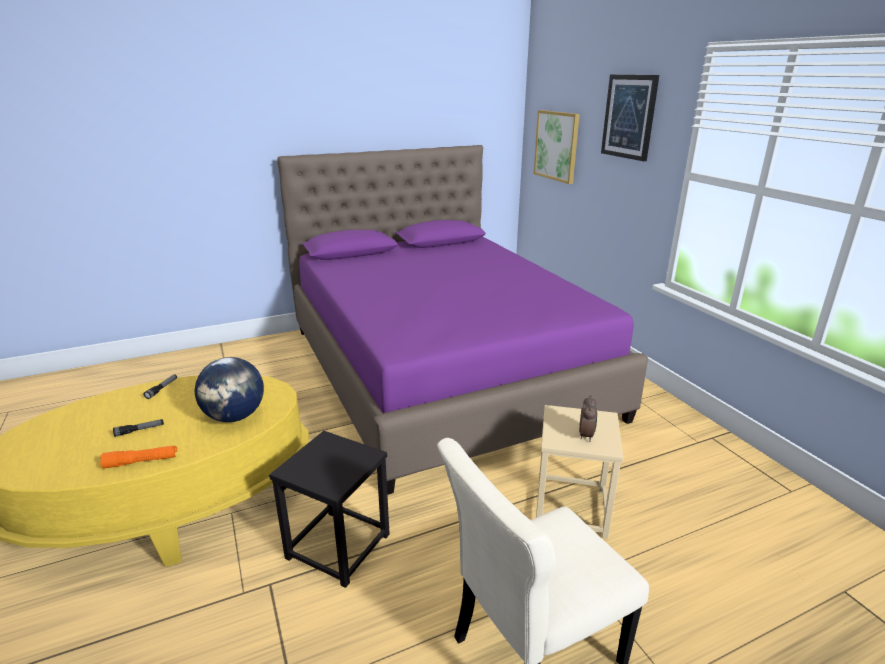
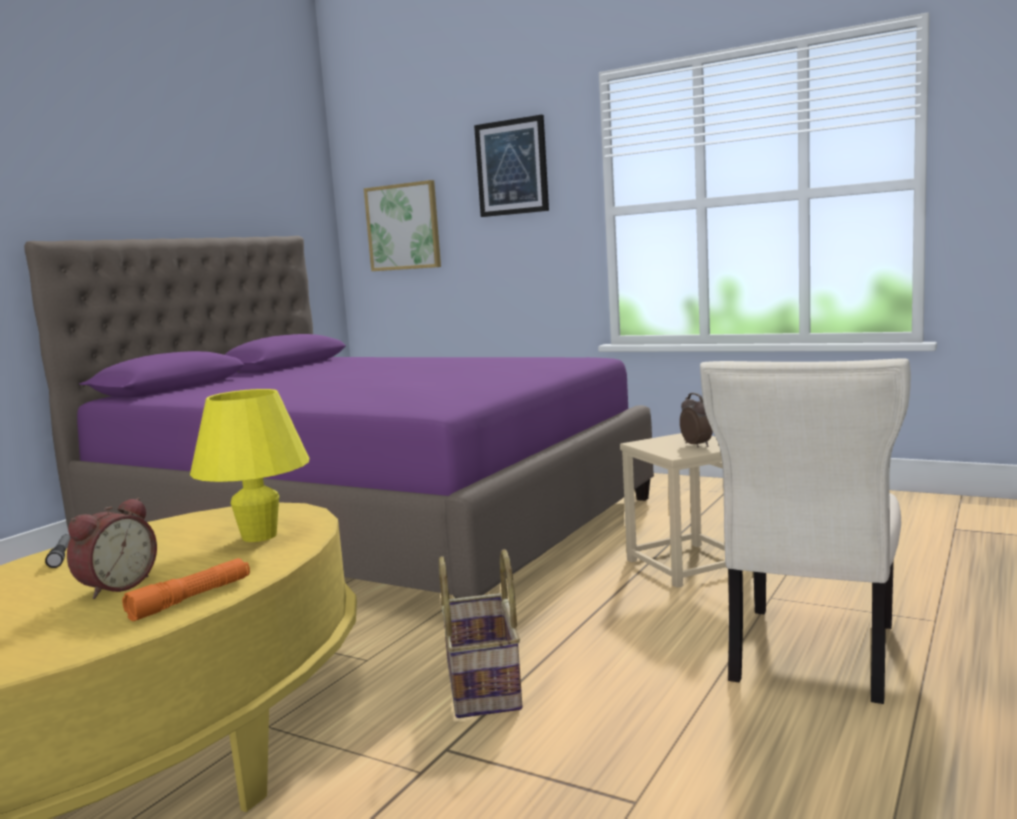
camera: 35 degrees left, 15 degrees down
flashlight [113,419,164,437] -> alarm clock [67,498,157,599]
globe [195,357,264,422] -> yellow table lamp [190,389,309,542]
black stool [269,431,390,588] -> basket [439,549,523,718]

